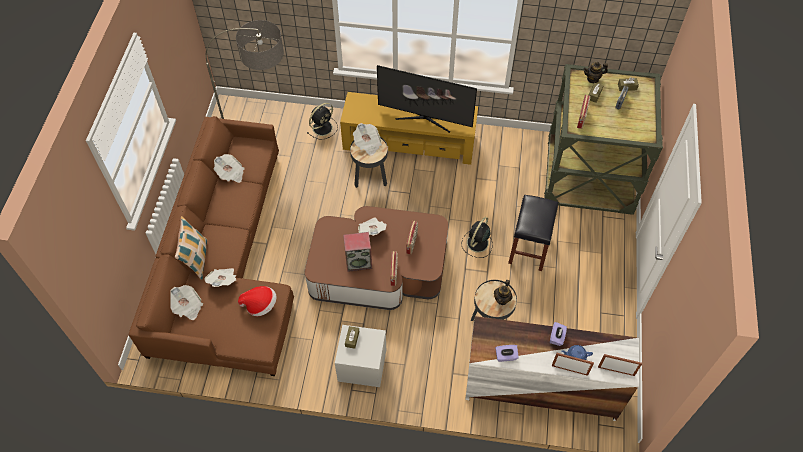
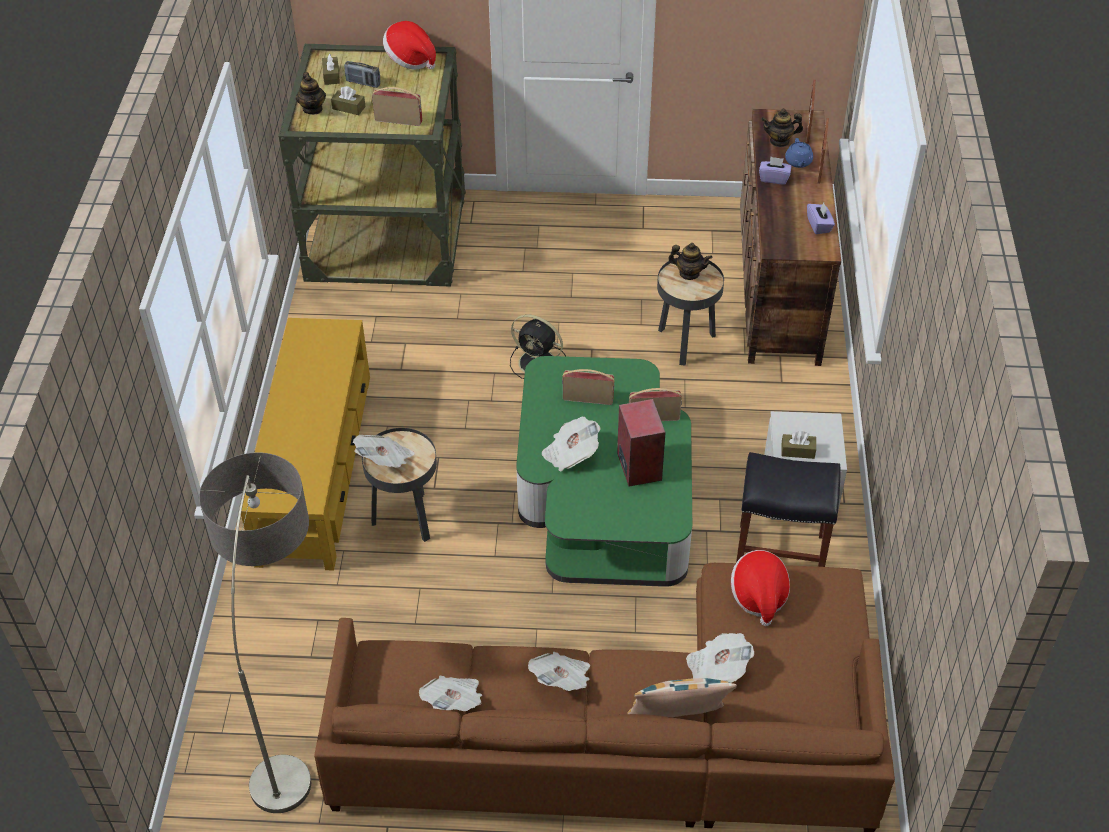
camera: 95 degrees left, 10 degrees down
newspaper [170,285,203,320] -> newspaper moved to [528,652,590,691]
brown coffee table [305,206,448,310] -> green coffee table [516,356,692,587]
black fan [308,103,338,139] -> none
television [377,65,477,133] -> none
white cabinet [465,316,639,421] -> brown cabinet [740,109,841,366]
black stool [508,195,558,271] -> black stool moved to [736,452,840,567]
none -> hat [383,21,436,70]
none -> teapot [761,109,803,147]

